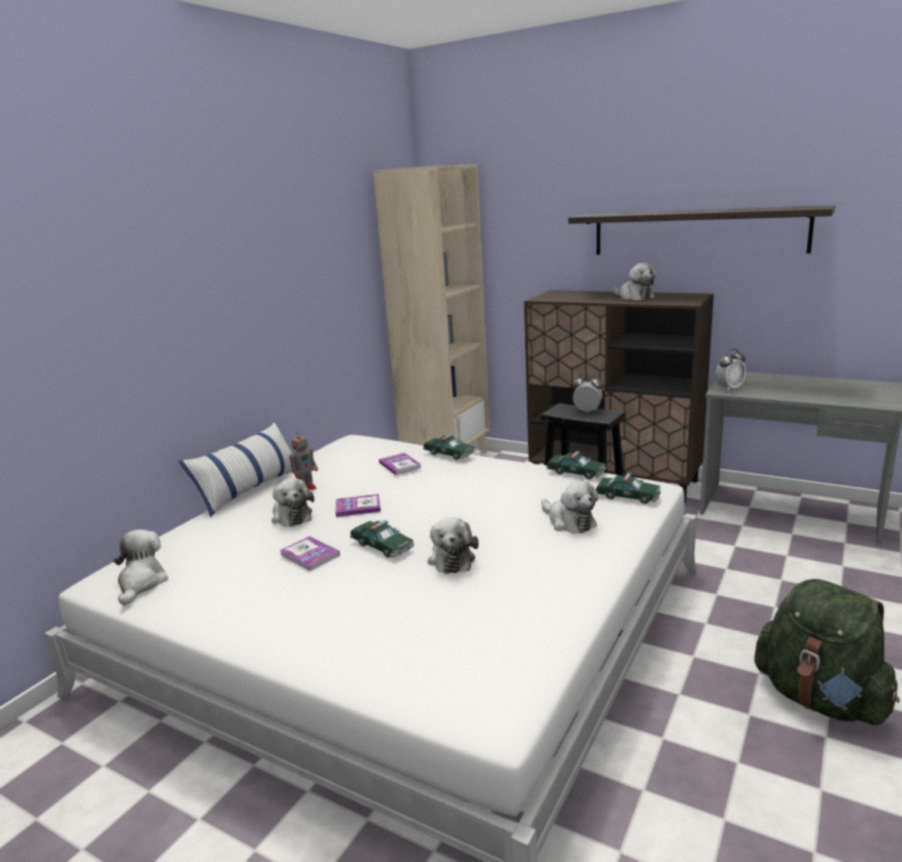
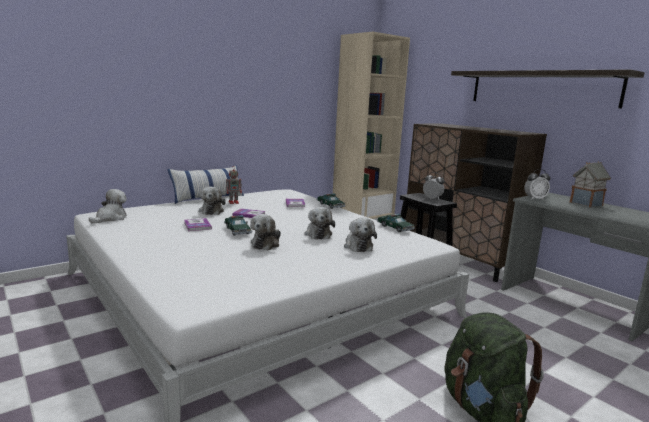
camera: 20 degrees right, 5 degrees down
toy car [596,473,661,504] -> none
plush toy [613,263,656,300] -> plush toy moved to [304,207,335,239]
none -> toy house [570,161,611,207]

